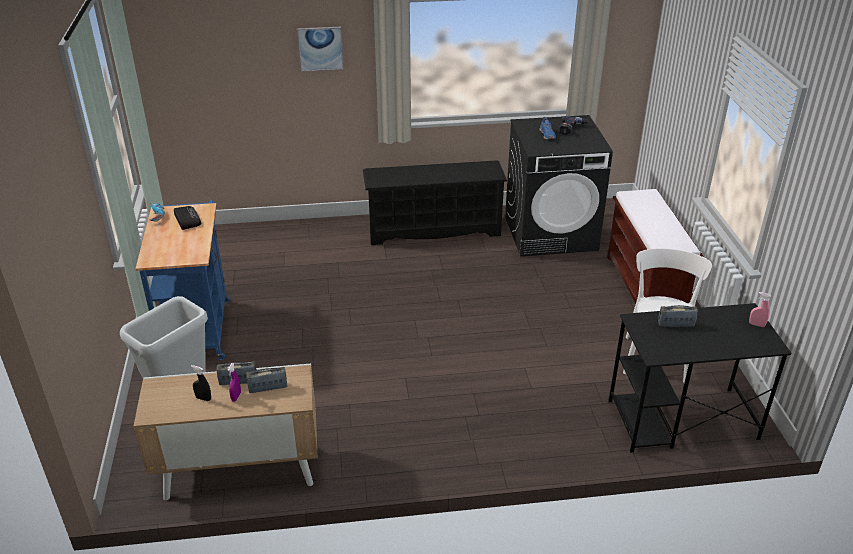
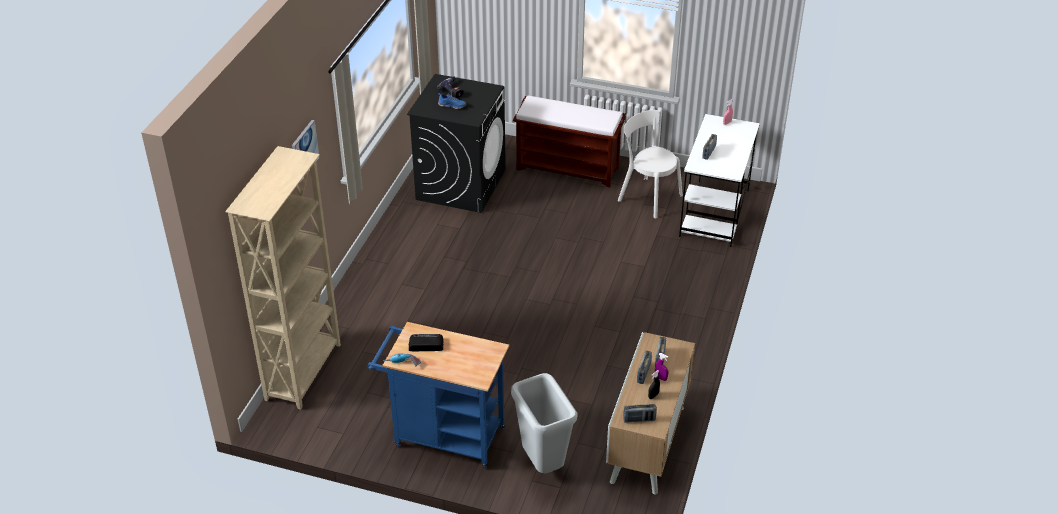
camera: 65 degrees left, 5 degrees up
black shoe rack [363,160,507,245] -> none
black desk [608,303,791,453] -> white desk [679,114,760,247]
none -> beige bookcase [225,146,341,410]
none -> radio [623,404,657,423]

